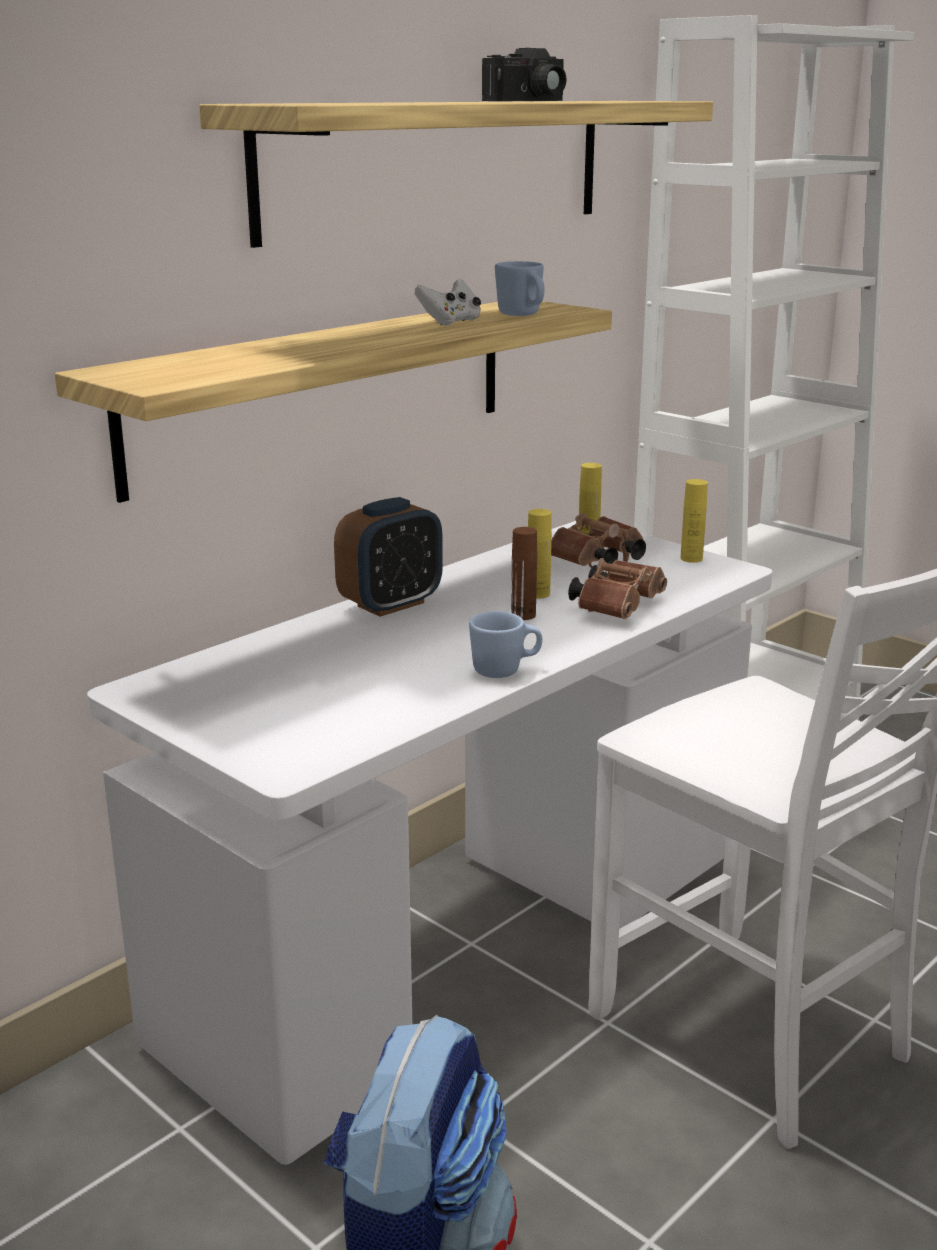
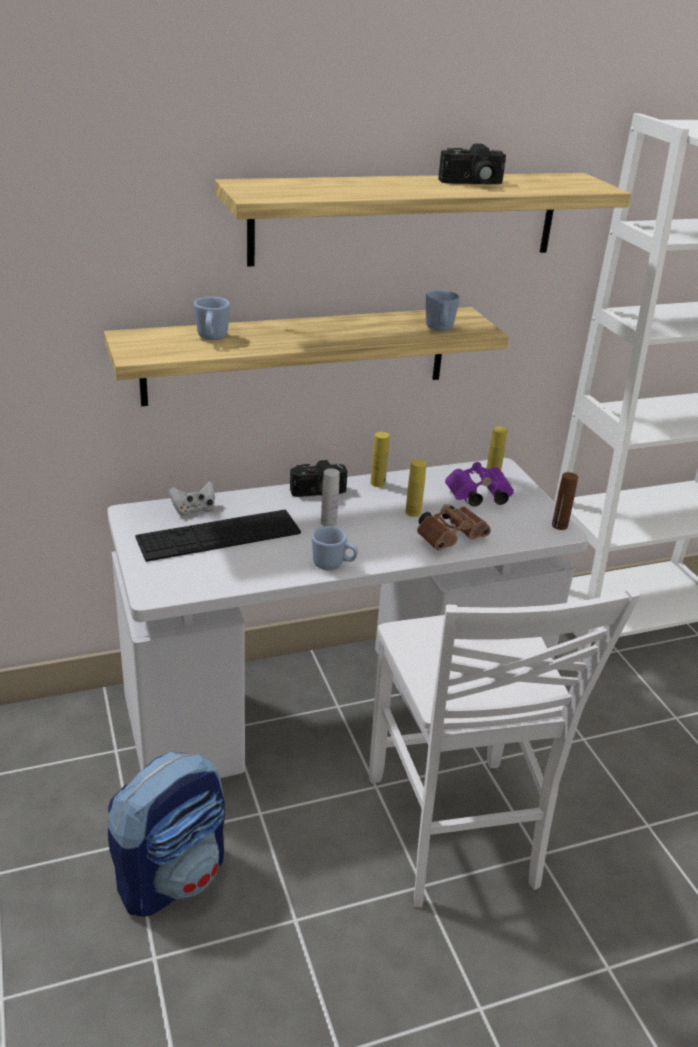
camera: 25 degrees right, 10 degrees up
alarm clock [334,497,443,617] -> camera [290,460,347,497]
white game controller [415,278,481,326] -> white game controller moved to [169,481,215,516]
brown bottle [511,527,537,620] -> brown bottle moved to [552,472,578,530]
brown binoculars [551,513,646,568] -> purple binoculars [445,462,514,507]
yellow bottle [681,479,708,563] -> yellow bottle moved to [371,432,389,487]
none -> keyboard [135,510,301,562]
none -> blue mug [194,297,230,340]
none -> white bottle [321,468,340,527]

